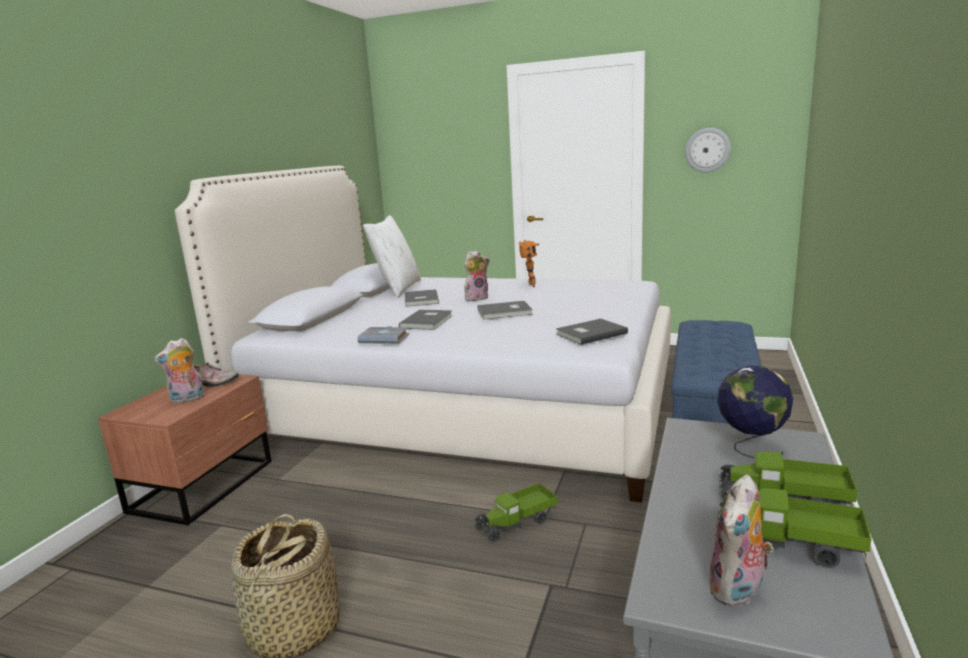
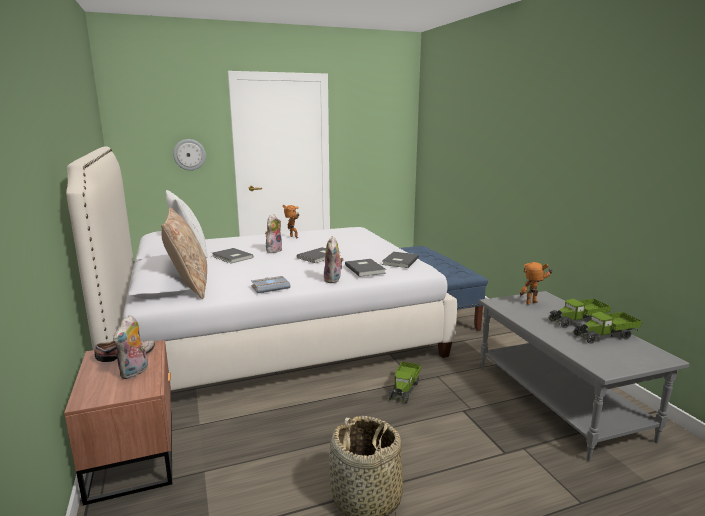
camera: 40 degrees left, 0 degrees up
grey book [399,310,453,330] -> grey book moved to [345,259,386,277]
wall clock [685,128,731,173] -> wall clock moved to [173,139,206,171]
plush toy [708,474,774,607] -> plush toy moved to [324,236,344,283]
globe [717,365,793,458] -> toy robot [520,262,553,305]
none -> beige pillow [161,208,207,299]

